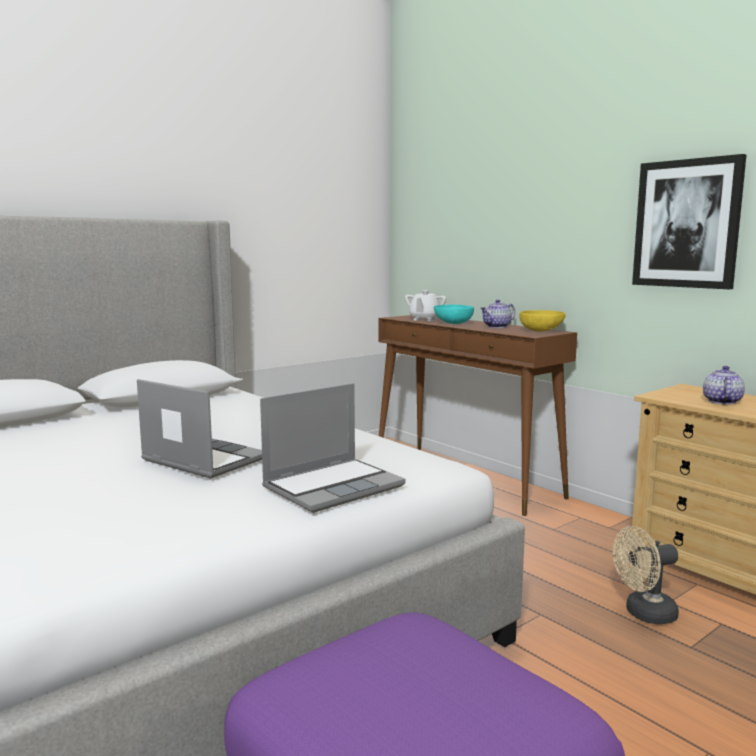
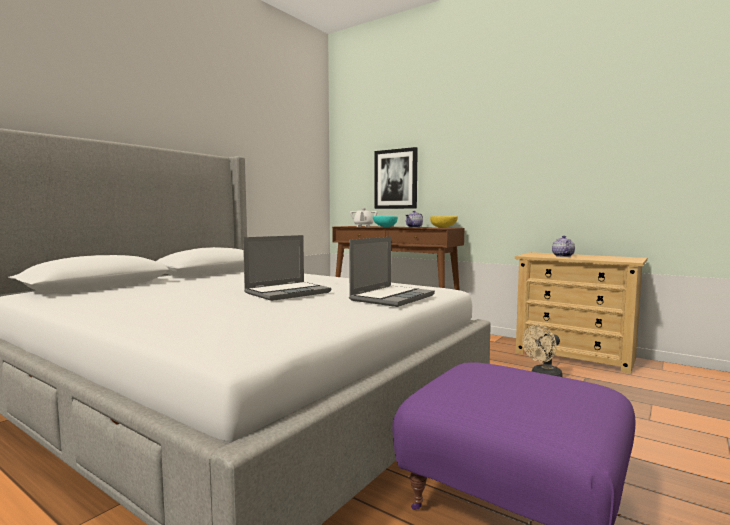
camera: 15 degrees left, 5 degrees down
laptop [137,379,262,479] -> laptop turned 120 degrees clockwise [243,235,331,301]
picture [632,154,746,289] -> picture moved to [374,147,418,209]

